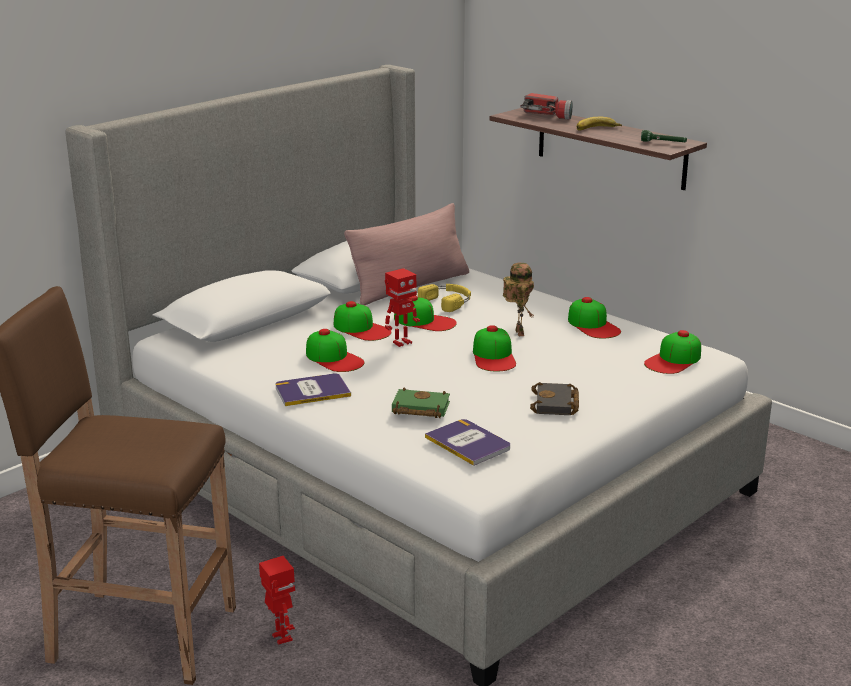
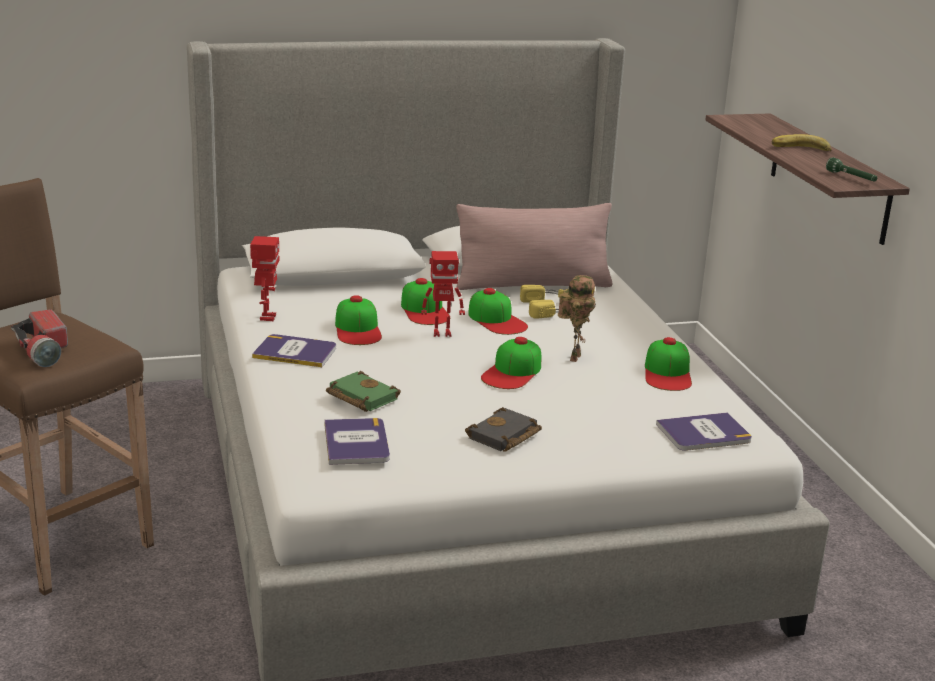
camera: 30 degrees right, 0 degrees up
toy robot [259,556,295,644] -> toy robot moved to [250,236,280,321]
flashlight [520,93,573,120] -> flashlight moved to [11,309,68,367]
cap [644,330,701,374] -> book [656,412,752,451]

